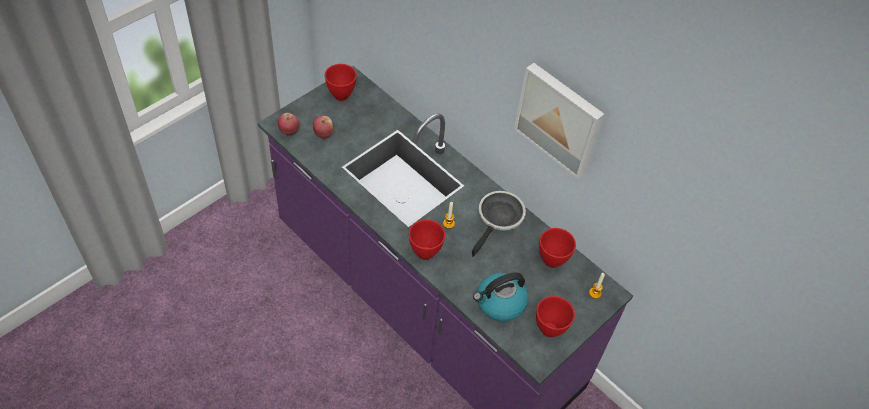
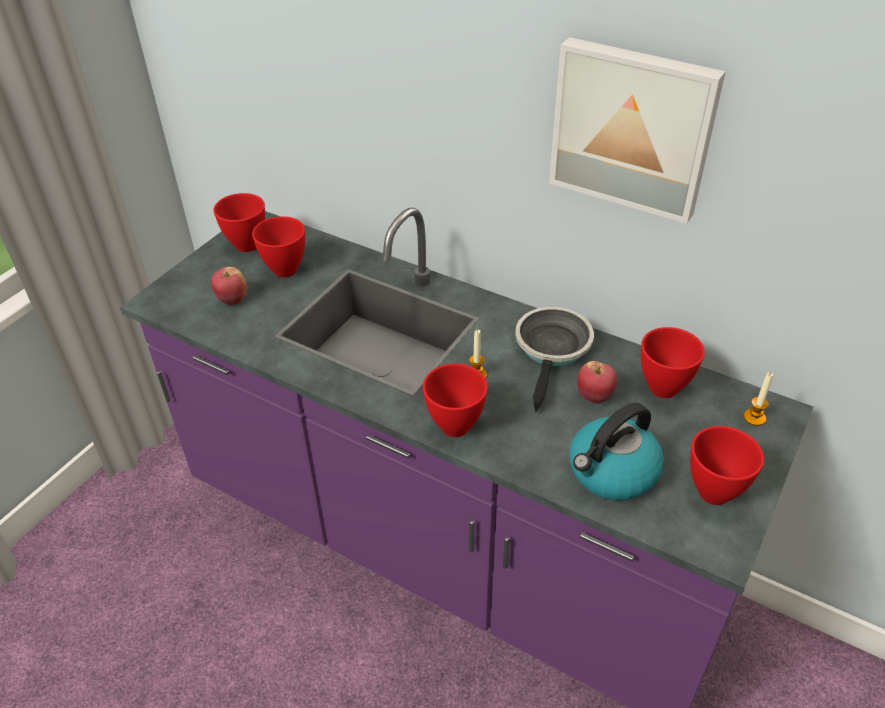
camera: 10 degrees left, 10 degrees down
apple [278,113,299,135] -> apple moved to [577,361,617,403]
none -> red bowl [252,216,305,278]

